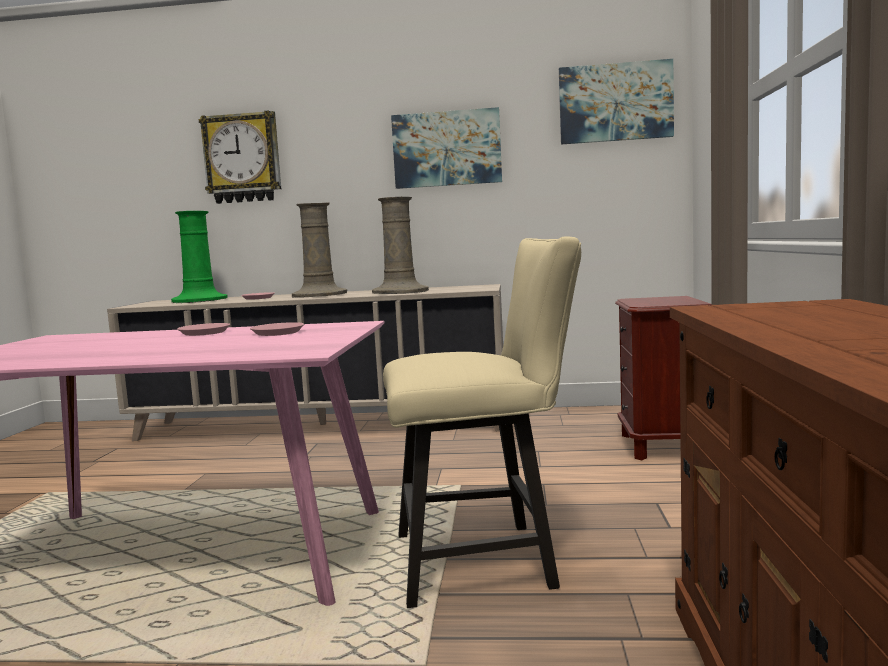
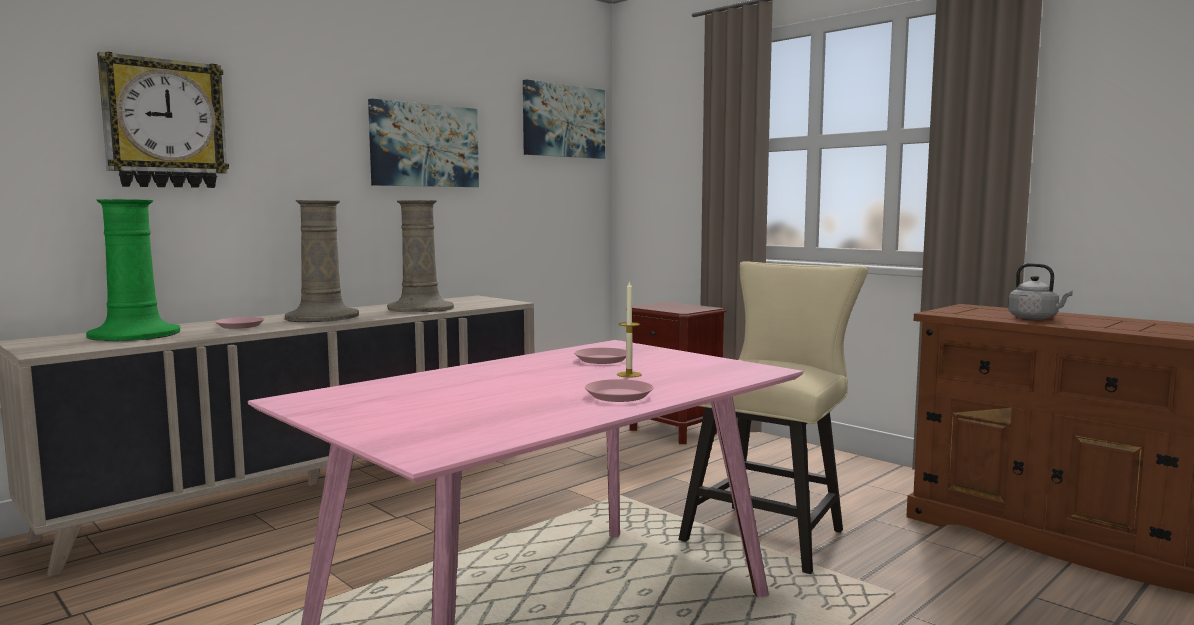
camera: 50 degrees left, 0 degrees up
pink plate [177,323,230,336] -> pink plate moved to [585,379,654,402]
none -> candle [617,280,642,377]
none -> grey kettle [1008,263,1073,320]

